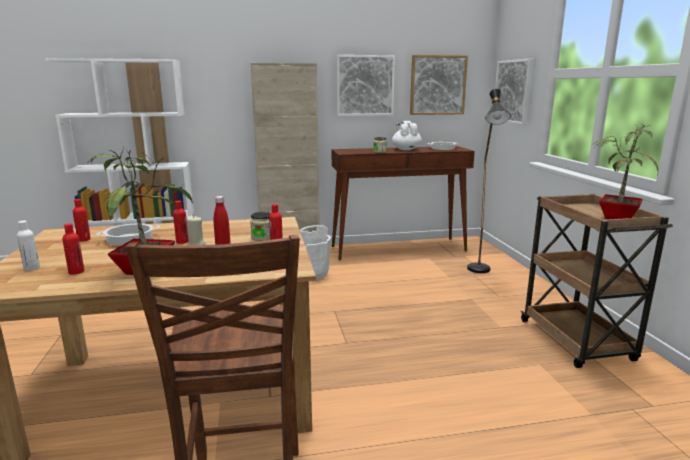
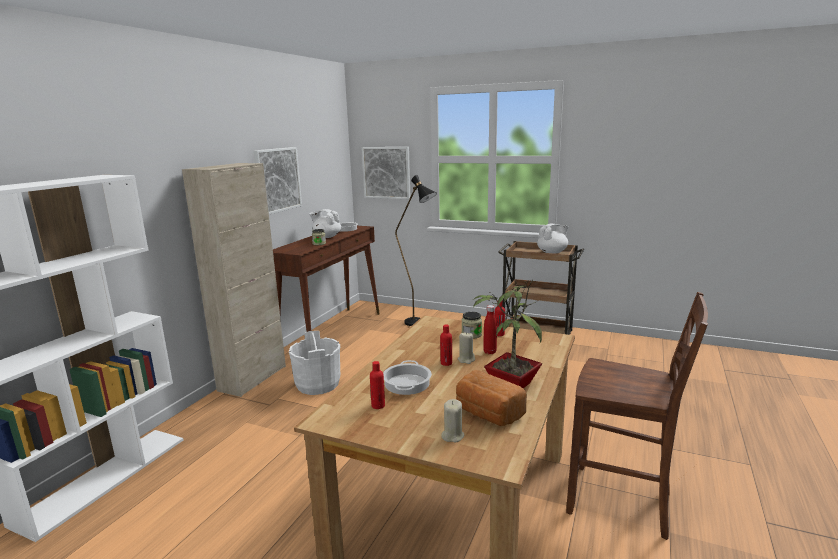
camera: 55 degrees left, 0 degrees up
white bottle [17,220,40,271] -> beige candle [441,399,464,442]
red bottle [62,223,84,275] -> bread [456,370,527,426]
picture [410,55,468,115] -> none
potted plant [595,124,658,219] -> white teapot [537,224,569,254]

